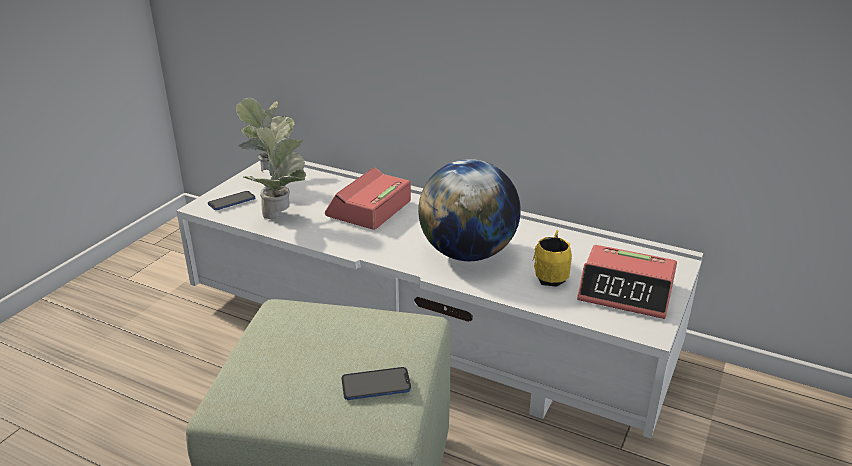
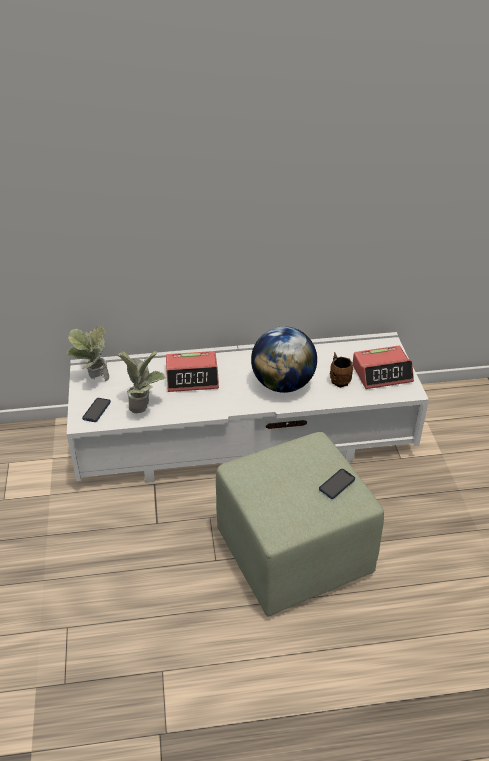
camera: 35 degrees left, 10 degrees up
alarm clock [325,167,411,230] -> alarm clock turned 90 degrees counterclockwise [166,351,219,392]
yellow mug [533,230,572,287] -> brown mug [330,352,353,388]

